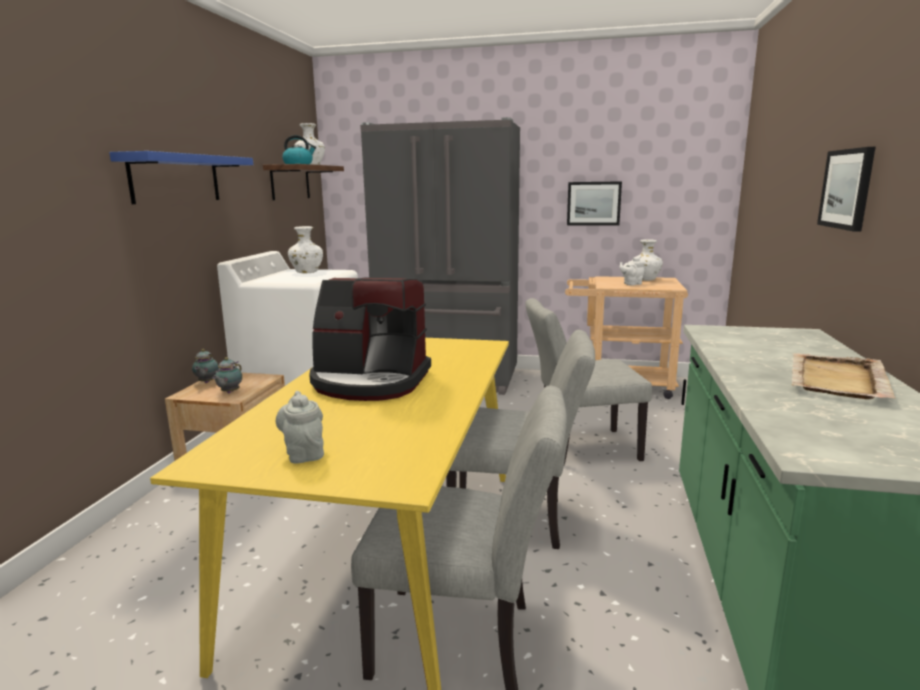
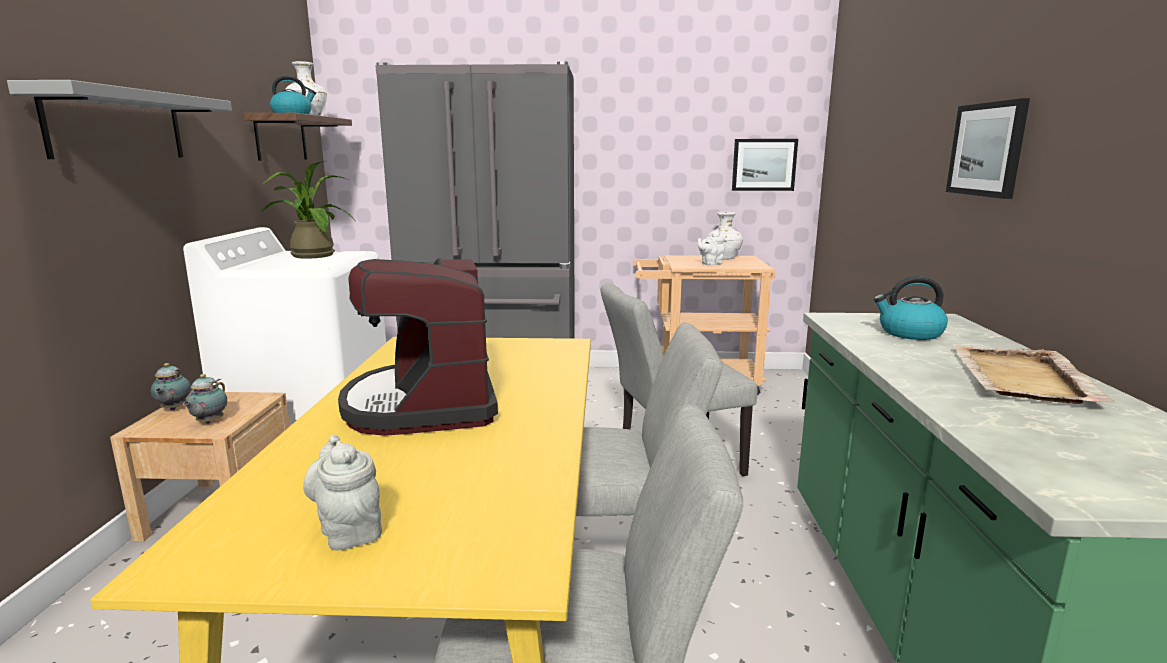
camera: 10 degrees left, 0 degrees up
blue shelf [109,151,253,204] -> grey shelf [7,80,232,159]
white vase [288,226,323,273] -> potted plant [262,161,355,259]
coffee machine [309,278,431,401] -> coffee machine turned 75 degrees clockwise [338,258,498,436]
picture [567,181,622,225] -> picture moved to [732,139,798,191]
none -> kettle [874,276,948,340]

